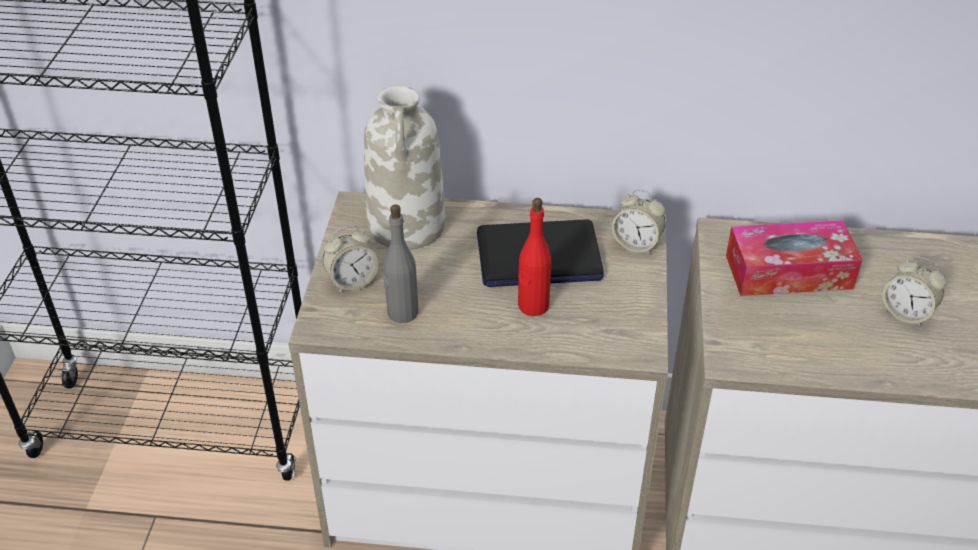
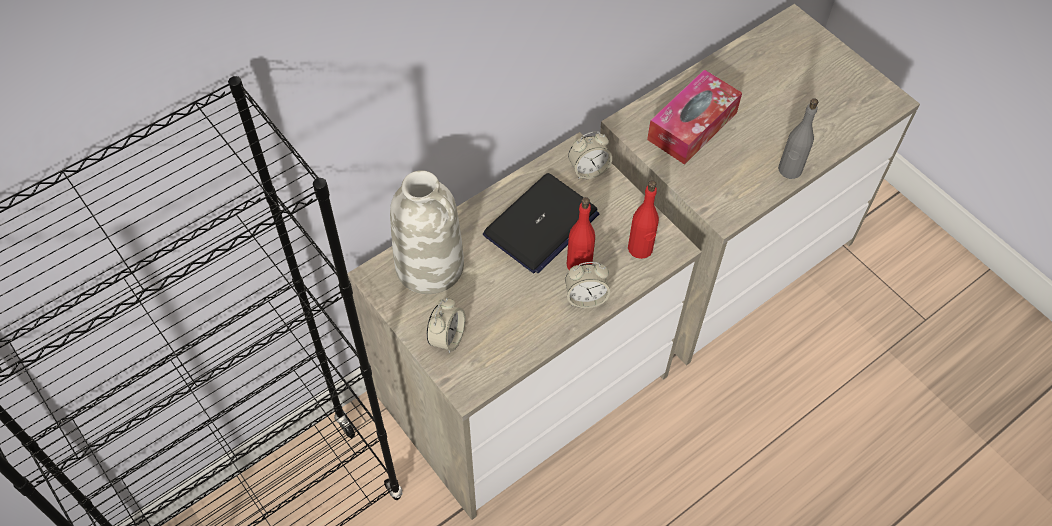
camera: 45 degrees left, 15 degrees up
grey bottle [383,204,419,323] -> grey bottle moved to [778,98,818,179]
alarm clock [883,257,946,327] -> alarm clock moved to [565,262,610,308]
none -> red bottle [628,180,659,259]

